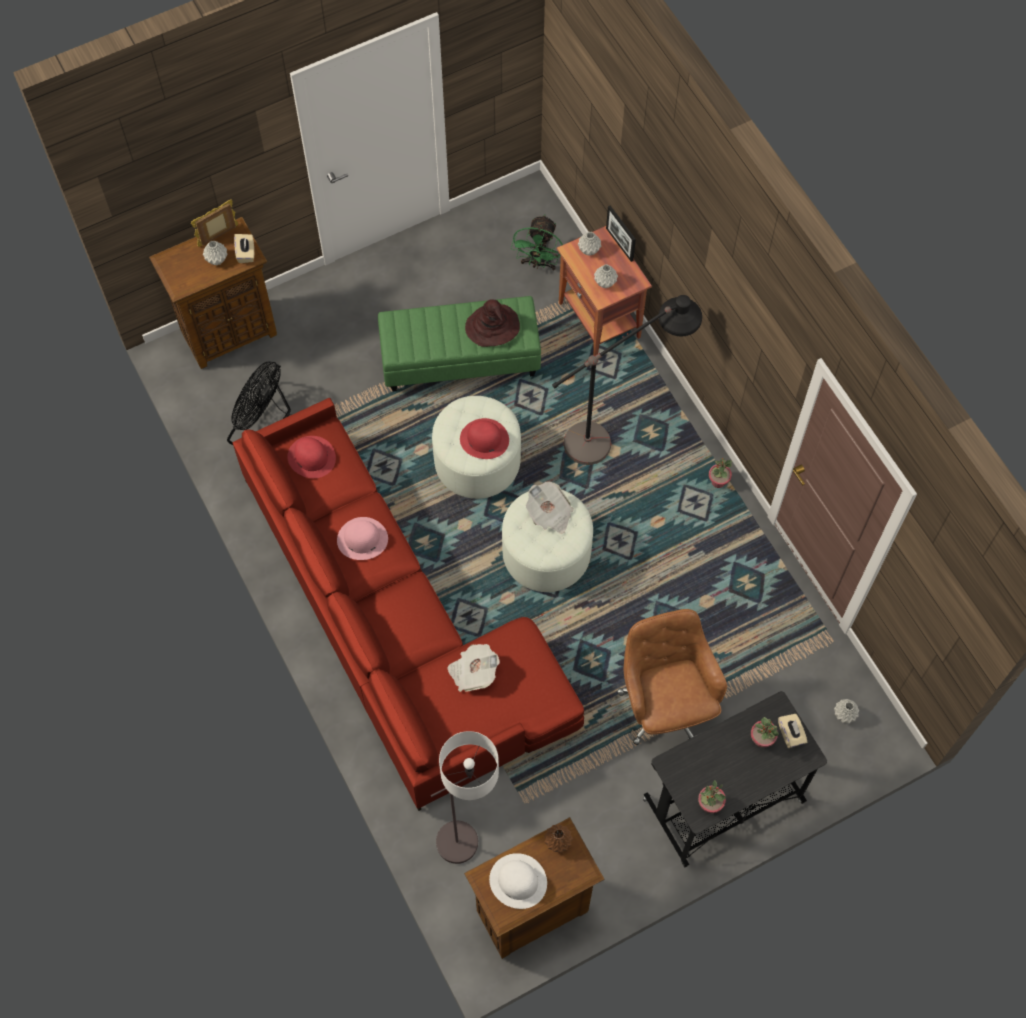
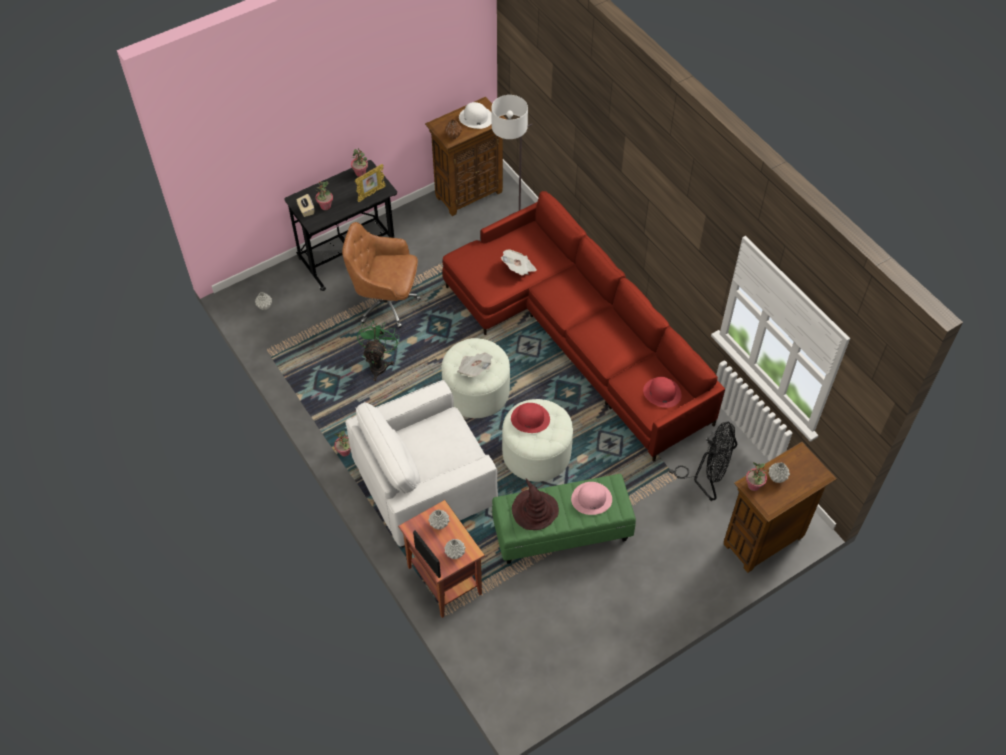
camera: 175 degrees right, 10 degrees down
picture frame [191,199,238,247] -> picture frame moved to [355,164,386,202]
beige tissue box [234,234,254,263] -> potted plant [746,462,767,491]
pink hat [337,517,388,560] -> pink hat moved to [571,482,612,515]
green fan [511,214,563,270] -> green fan moved to [357,321,399,381]
black floor lamp [552,295,702,465] -> white armchair [345,380,498,548]
brown office chair [617,609,727,745] -> brown office chair turned 120 degrees clockwise [342,222,421,328]

